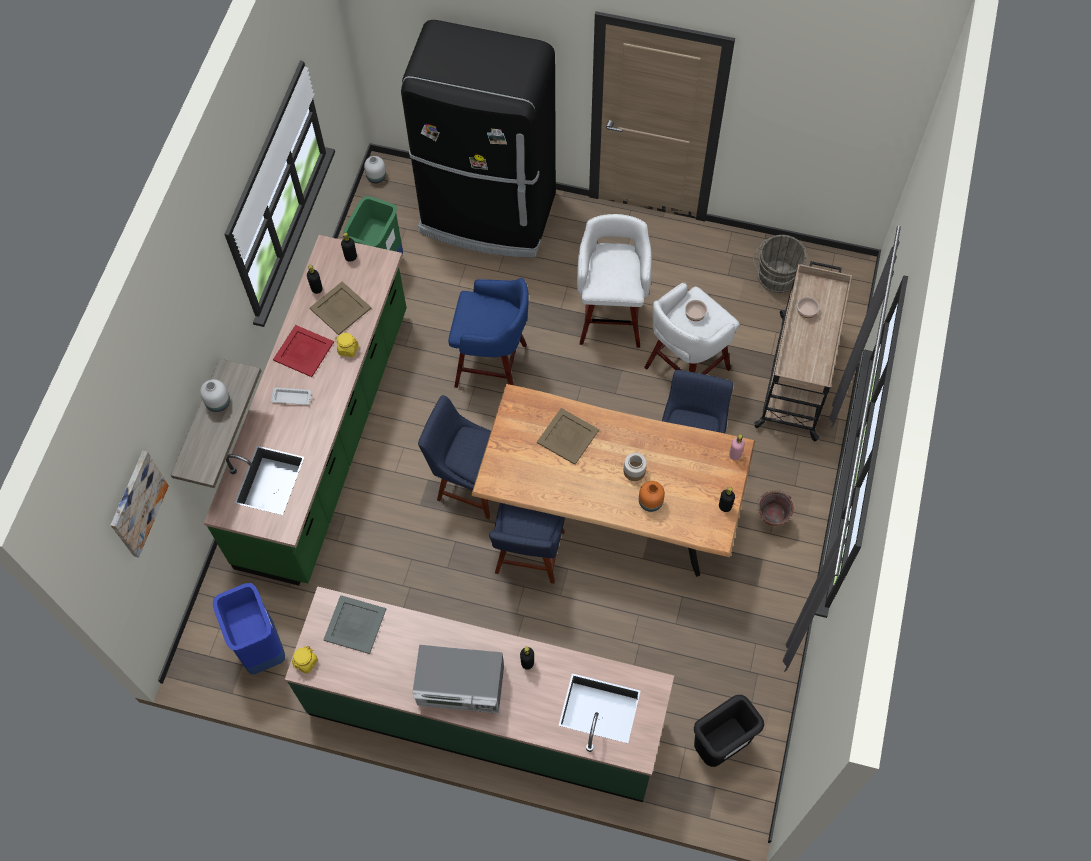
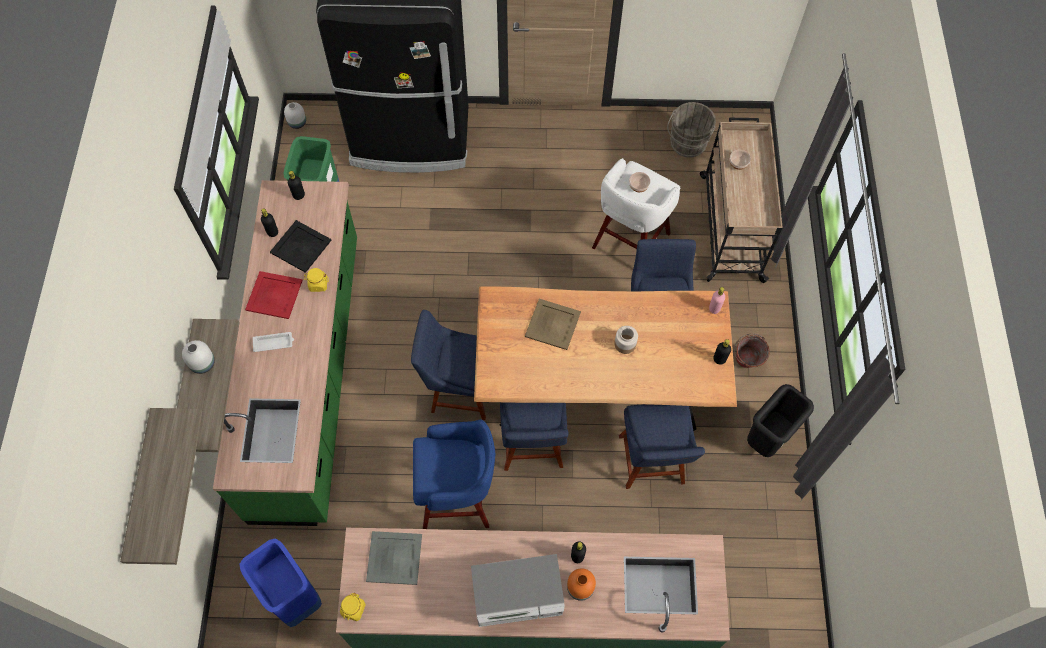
camera: 15 degrees left, 0 degrees up
picture [111,451,169,558] -> shelf [120,408,203,565]
beige tray [310,281,371,335] -> black tray [270,220,332,273]
blue stool [448,278,529,388] -> blue stool moved to [413,419,495,529]
white stool [577,214,652,348] -> none
orange vase [639,481,665,512] -> orange vase moved to [567,568,596,601]
black trash can [694,695,764,767] -> black trash can moved to [747,384,814,457]
none -> blue chair [619,404,705,489]

